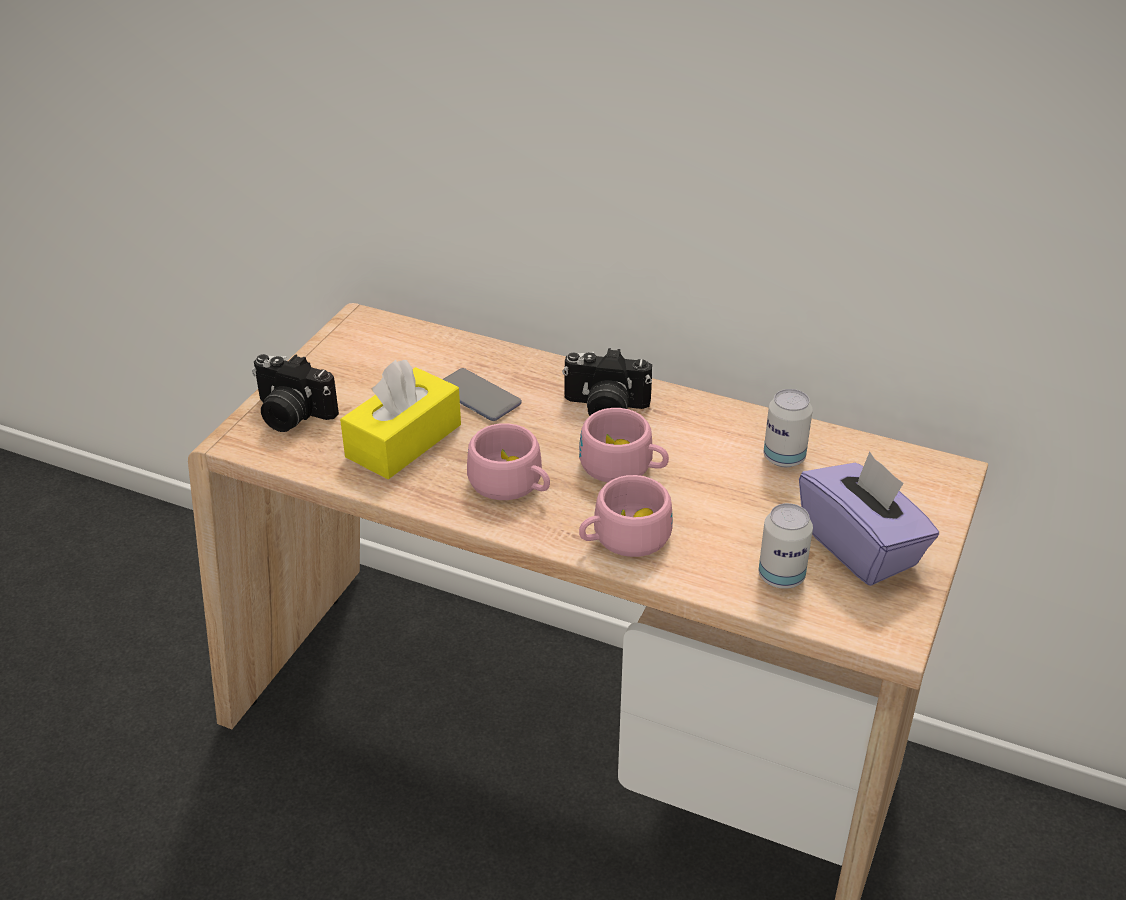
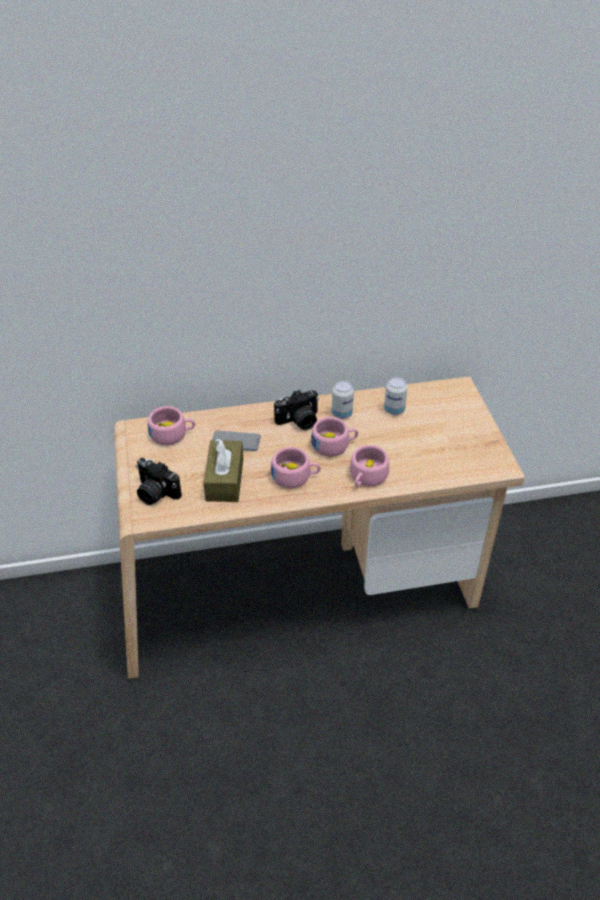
camera: 35 degrees left, 5 degrees up
camera [252,354,339,432] -> camera turned 45 degrees clockwise [136,458,182,505]
yellow tissue box [340,360,461,479] -> brown tissue box [203,438,243,502]
can [759,503,813,589] -> can moved to [332,380,354,419]
purple tissue box [799,452,939,586] -> none
none -> pink cup [148,406,195,445]

